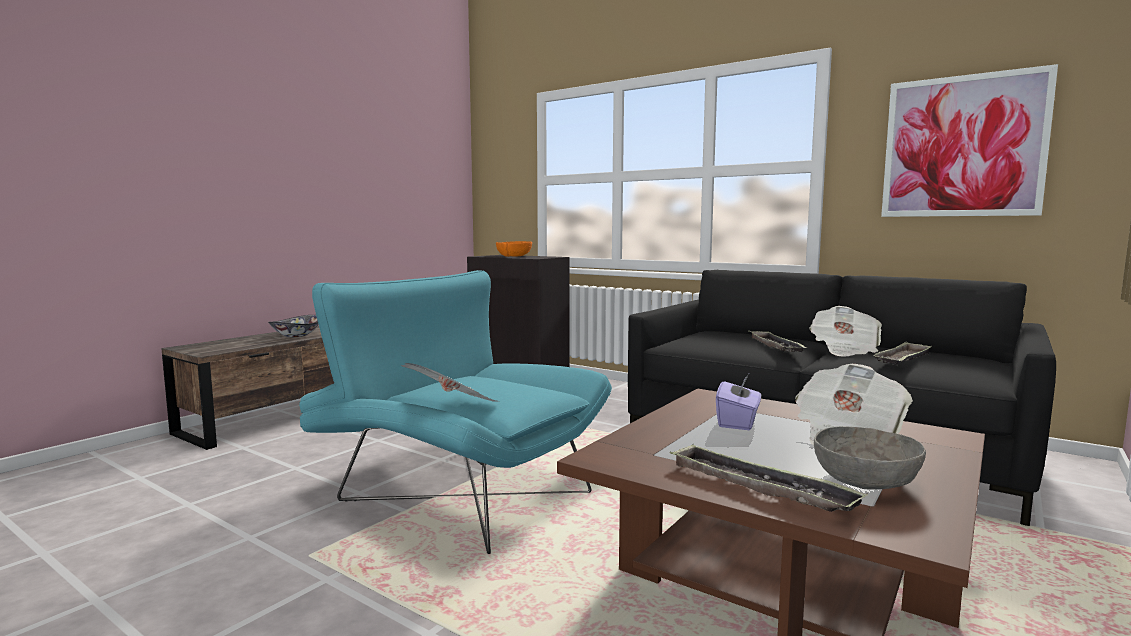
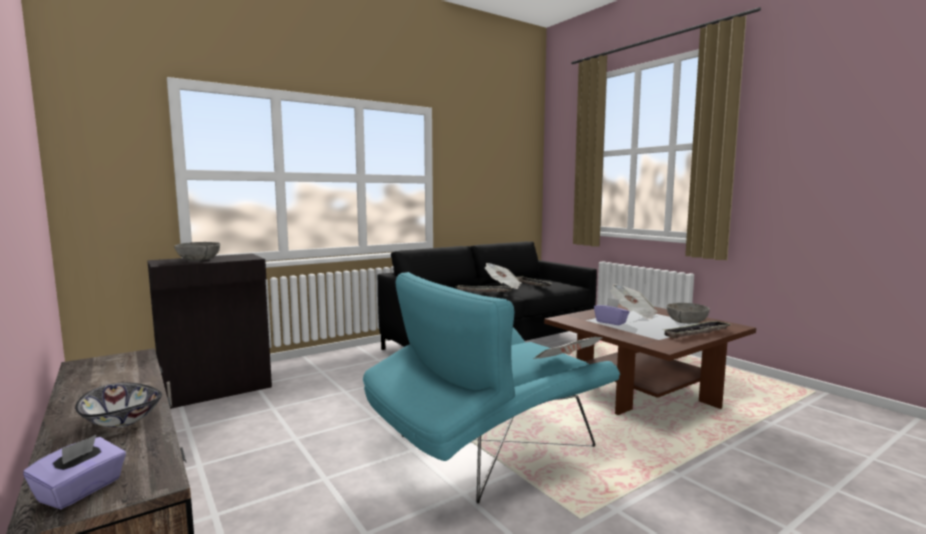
camera: 70 degrees left, 0 degrees up
orange bowl [496,241,532,257] -> grey bowl [174,242,220,261]
picture [881,64,1058,217] -> none
none -> purple tissue box [23,435,126,509]

